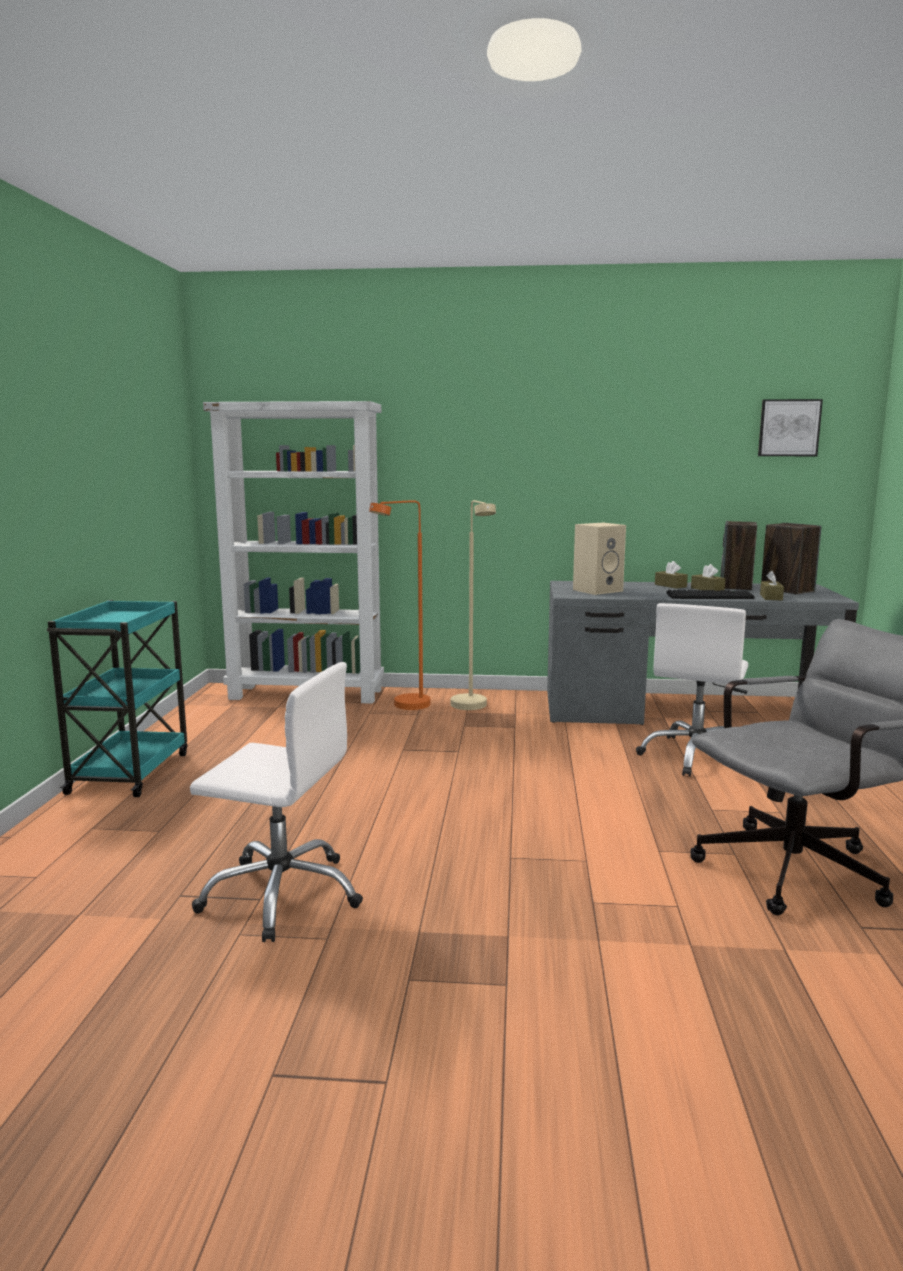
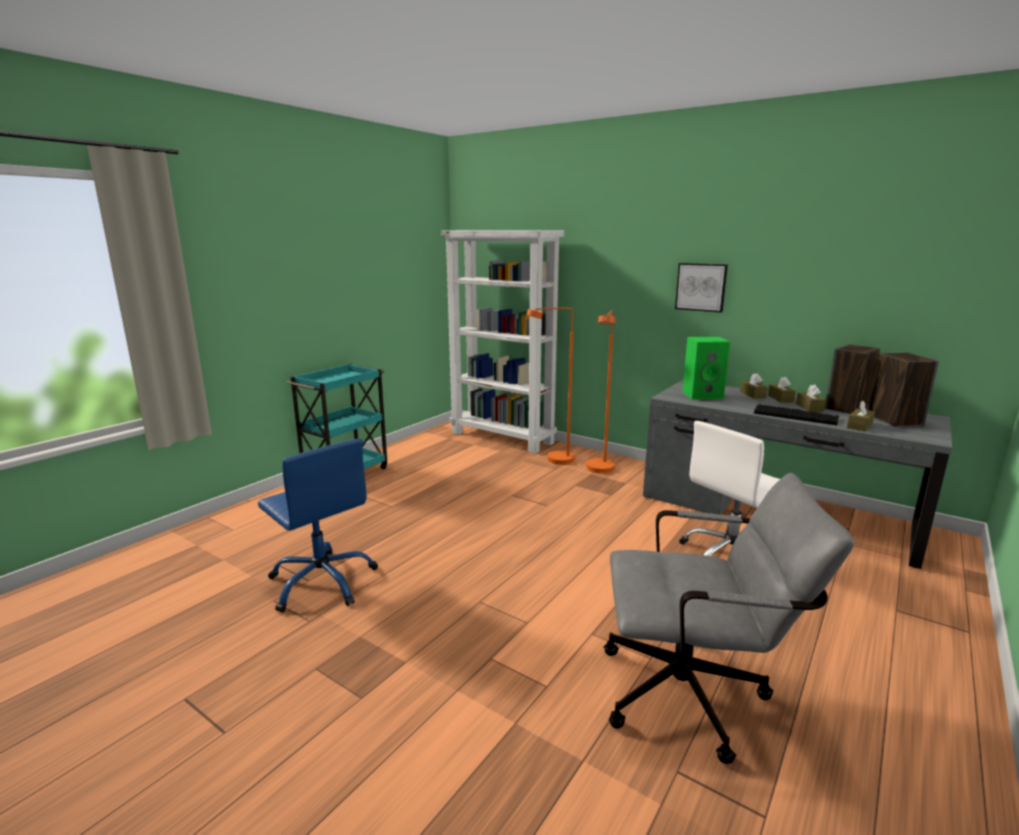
camera: 30 degrees right, 5 degrees up
white office chair [190,662,363,942] -> blue office chair [258,438,378,613]
beige floor lamp [451,500,496,710] -> orange floor lamp [586,310,616,474]
beige speaker [573,523,626,595] -> green speaker [682,337,730,399]
picture [758,399,823,456] -> picture moved to [675,263,728,312]
none -> brown tissue box [740,373,768,399]

